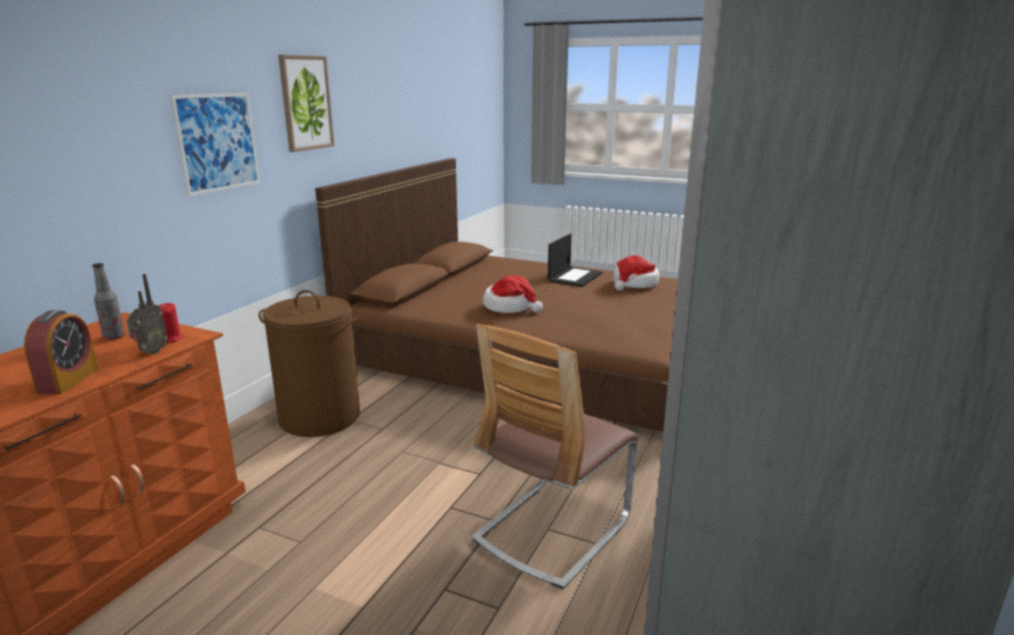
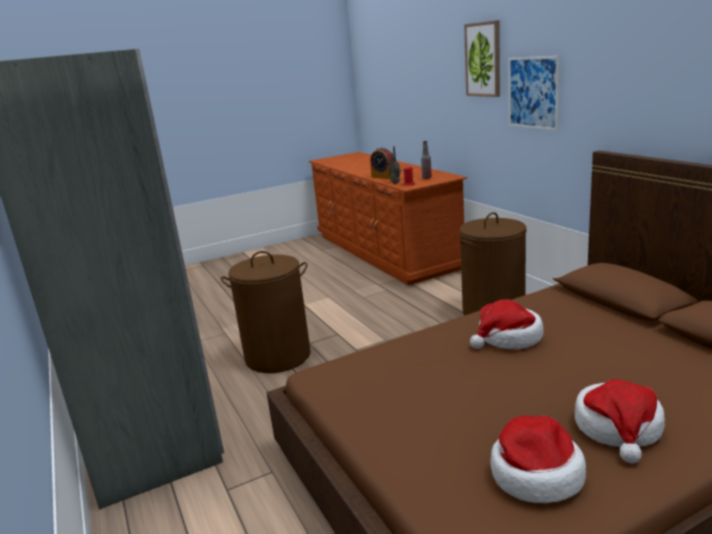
camera: 130 degrees right, 0 degrees up
picture [278,55,334,152] -> picture moved to [464,20,500,97]
chair [472,324,638,589] -> brown laundry basket [220,251,311,373]
laptop [548,234,602,287] -> hat [575,379,665,463]

